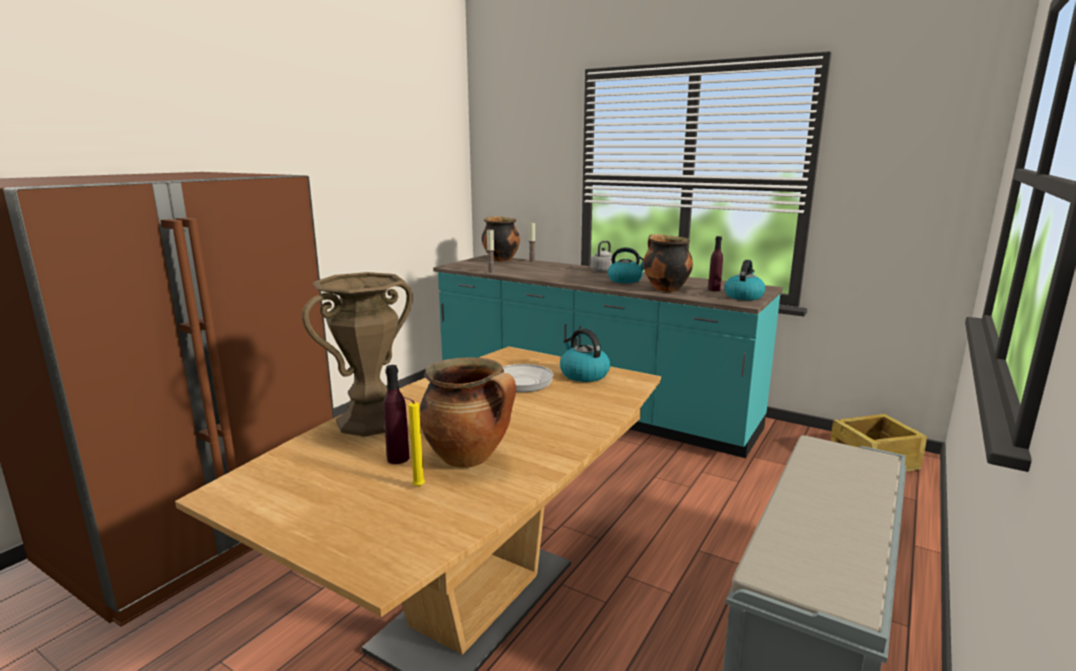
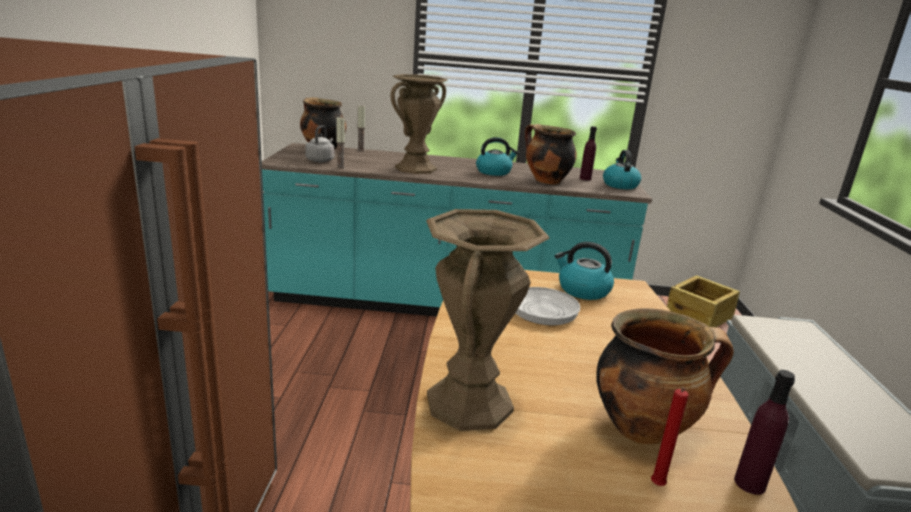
camera: 30 degrees left, 5 degrees up
purple bottle [383,365,409,464] -> purple bottle moved to [734,370,795,495]
yellow candle [403,397,425,487] -> red candle [651,387,688,486]
grey kettle [590,241,612,273] -> grey kettle moved to [305,125,334,162]
none -> brown vase [390,74,448,174]

